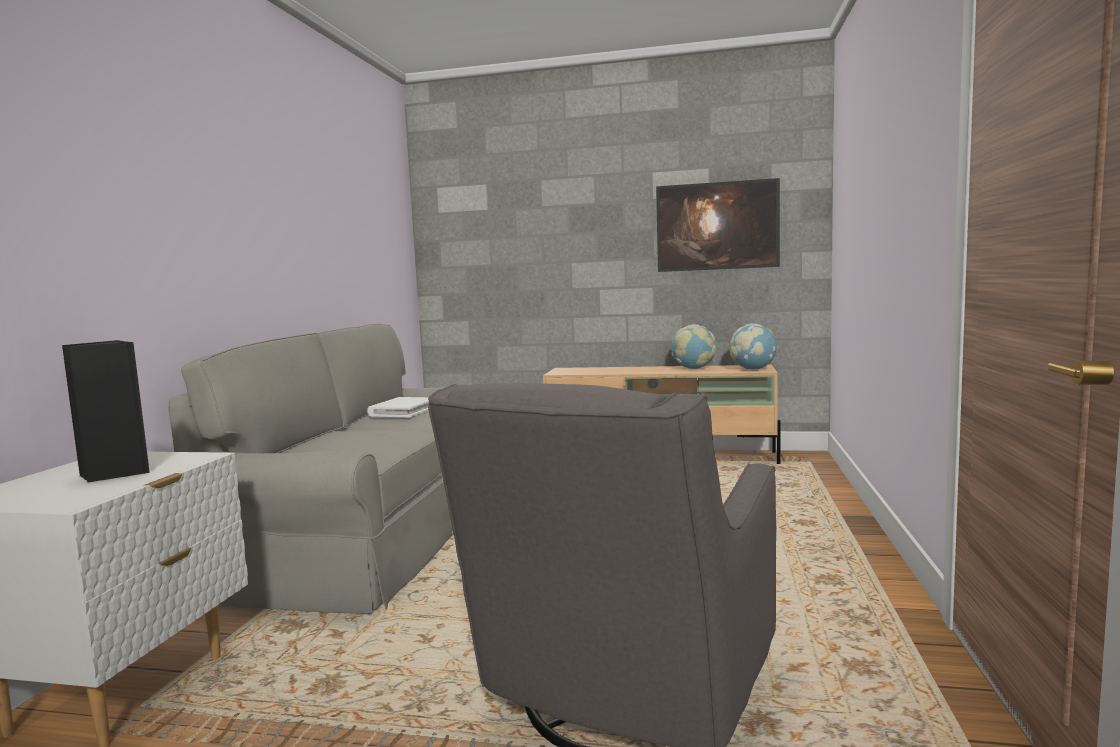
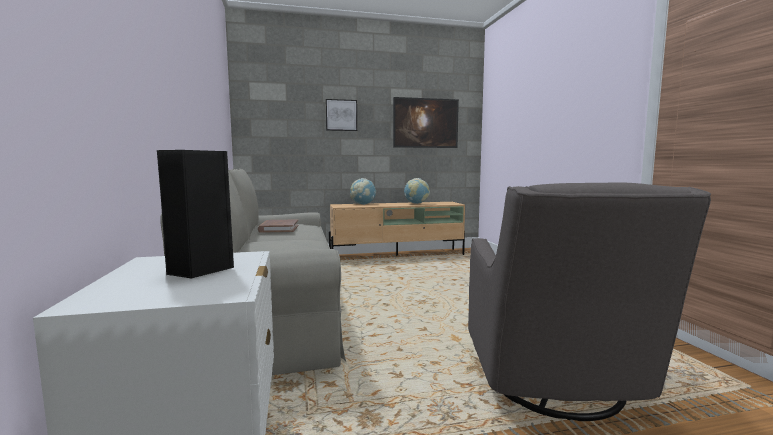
camera: 25 degrees left, 0 degrees up
white book [367,397,429,417] -> brown book [258,219,298,233]
globe [730,324,778,370] -> globe moved to [350,178,376,205]
none -> picture [326,99,357,131]

